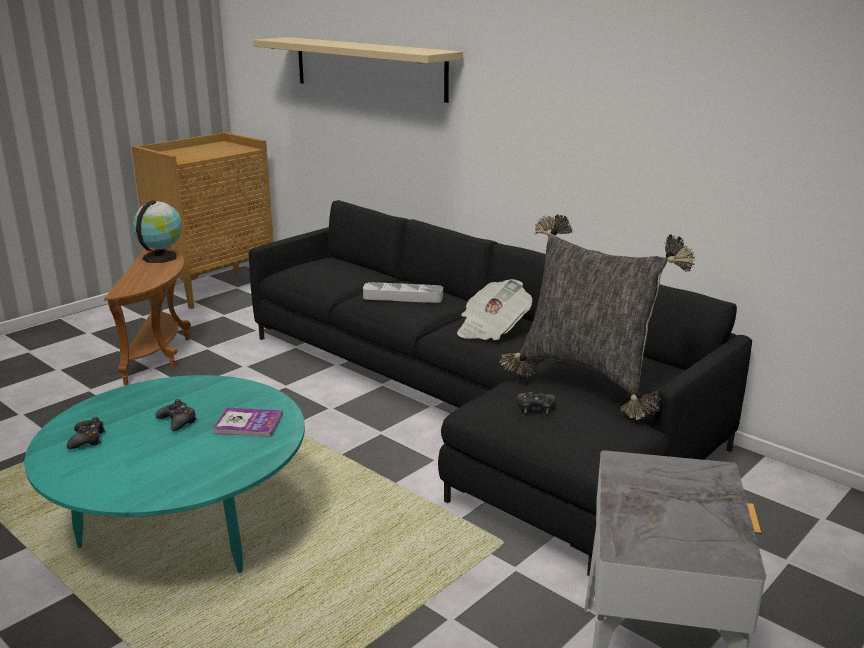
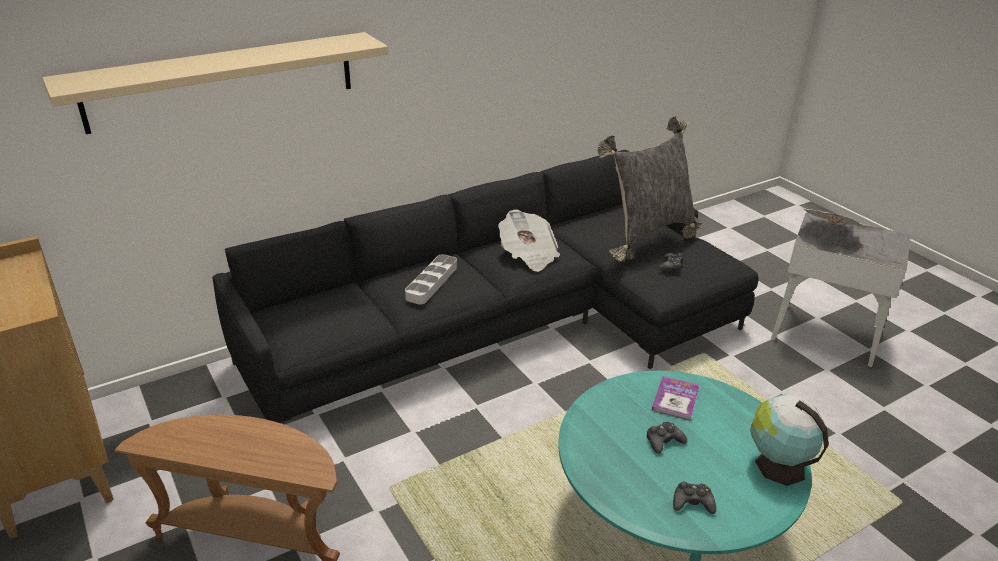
camera: 75 degrees left, 10 degrees up
globe [133,200,182,263] -> globe moved to [750,394,829,486]
none -> newspaper [802,208,866,228]

